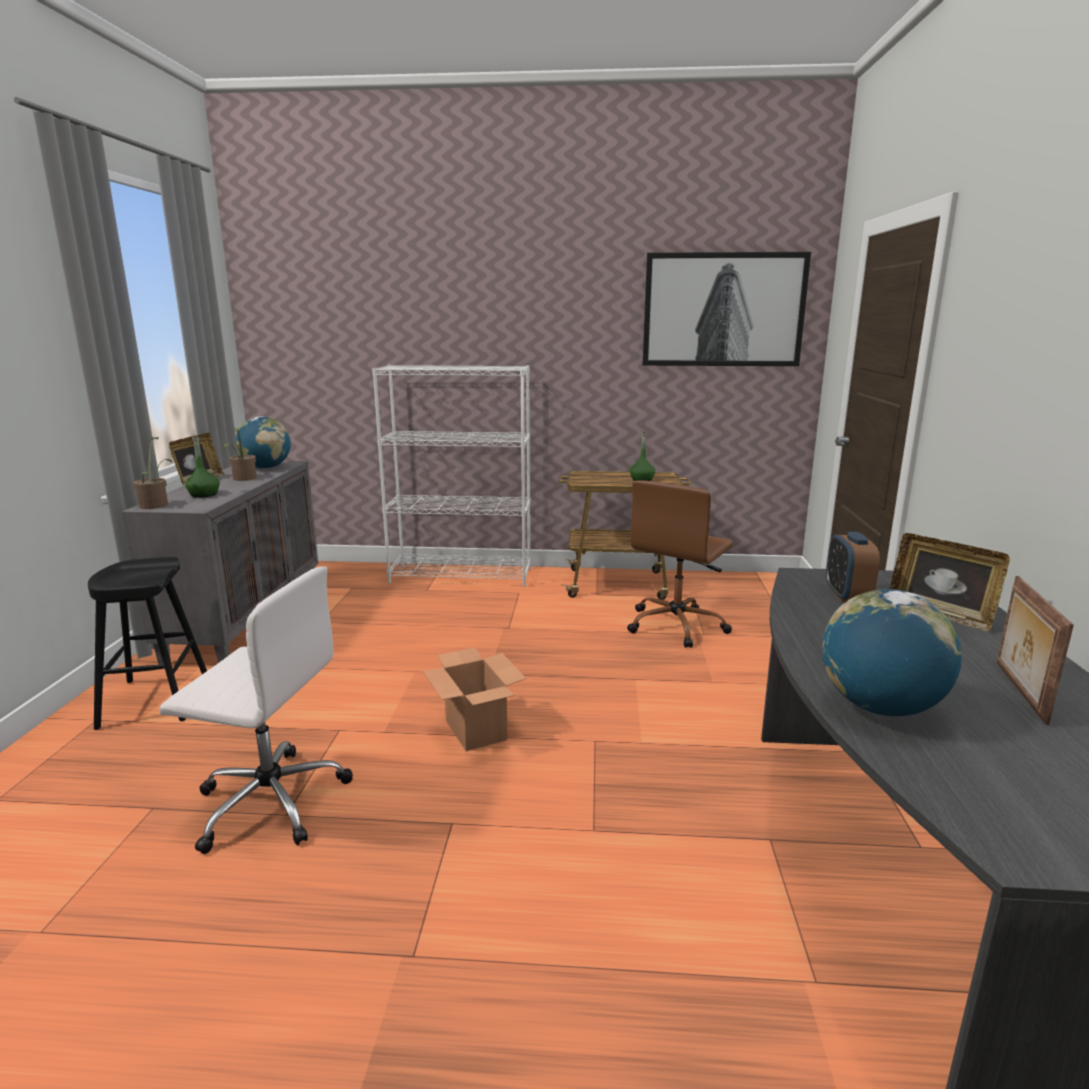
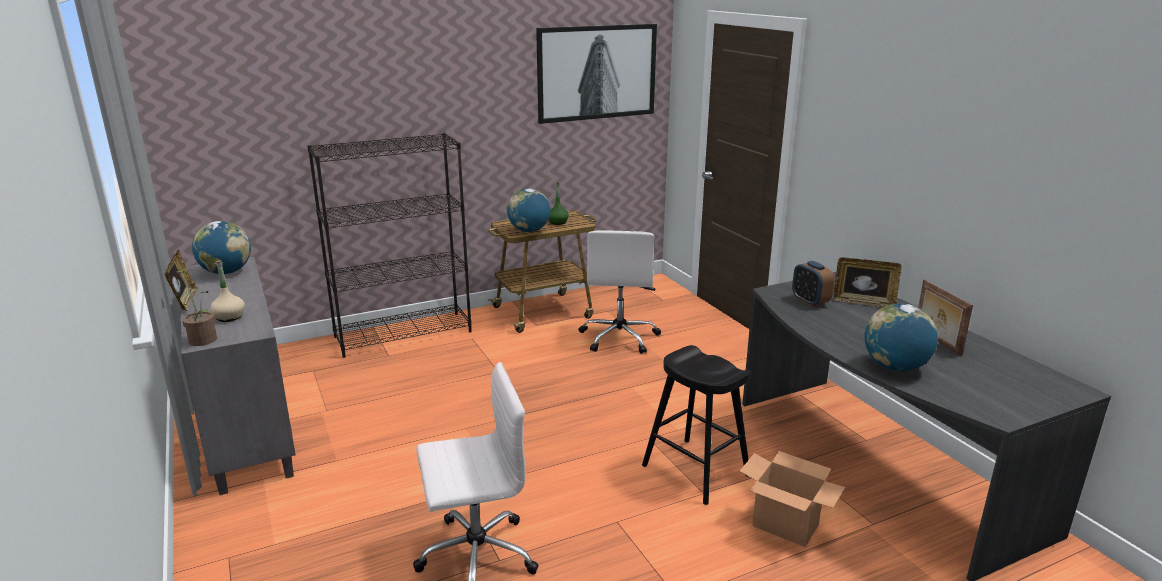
camera: 30 degrees left, 5 degrees up
black stool [88,557,207,730] -> black stool moved to [642,345,751,505]
green bottle [185,435,220,498] -> beige bottle [210,260,245,322]
potted plant [224,428,257,481] -> none
white bookcase [372,365,531,587] -> black bookcase [307,133,472,358]
cardboard box [423,647,526,751] -> cardboard box moved to [740,451,845,547]
brown office chair [627,481,733,648] -> white office chair [579,230,661,354]
none -> globe [507,189,550,232]

